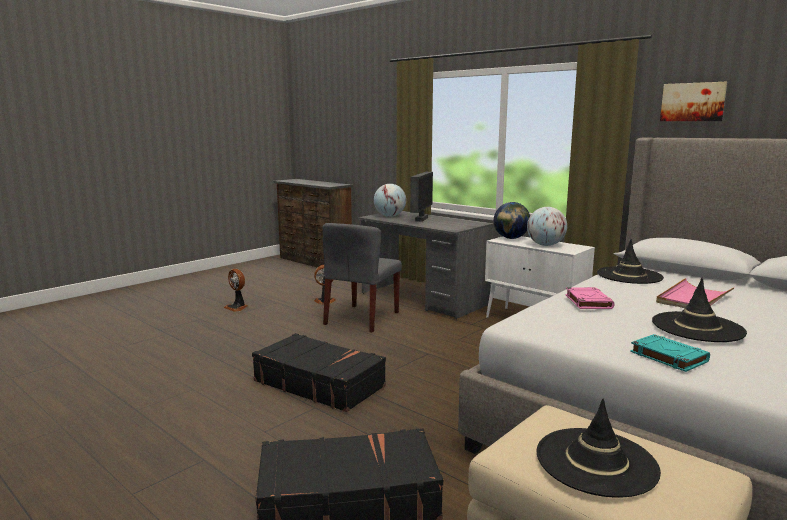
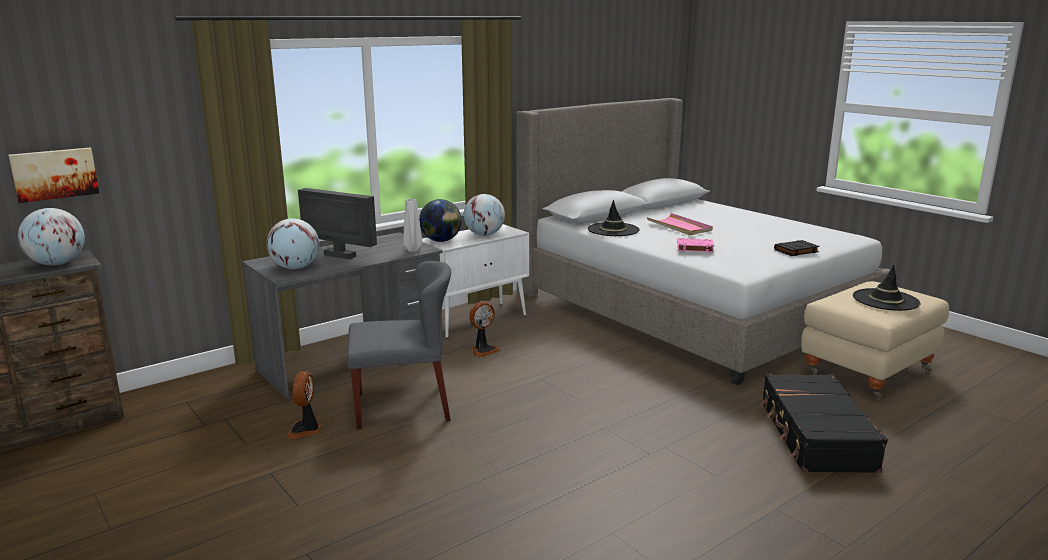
camera: 80 degrees left, 5 degrees up
fan [224,269,247,312] -> fan moved to [469,302,500,357]
black suitcase [252,333,386,412] -> none
grey chair [323,223,402,333] -> grey chair turned 45 degrees counterclockwise [347,261,451,429]
turquoise book [630,334,710,372] -> black book [774,240,819,256]
black hat [652,278,747,342] -> none
picture [660,82,727,121] -> picture moved to [8,148,99,203]
none -> globe [18,208,85,266]
none -> grey vase [403,199,423,252]

